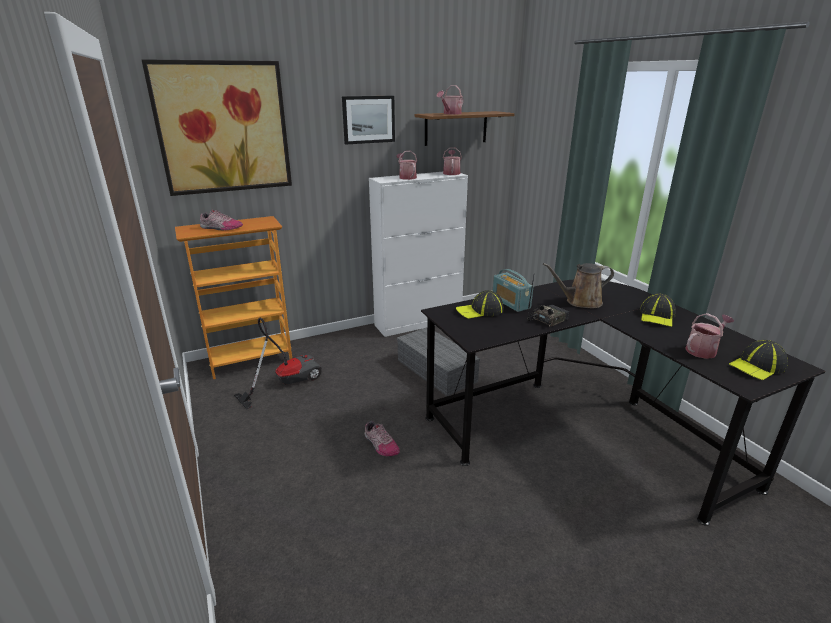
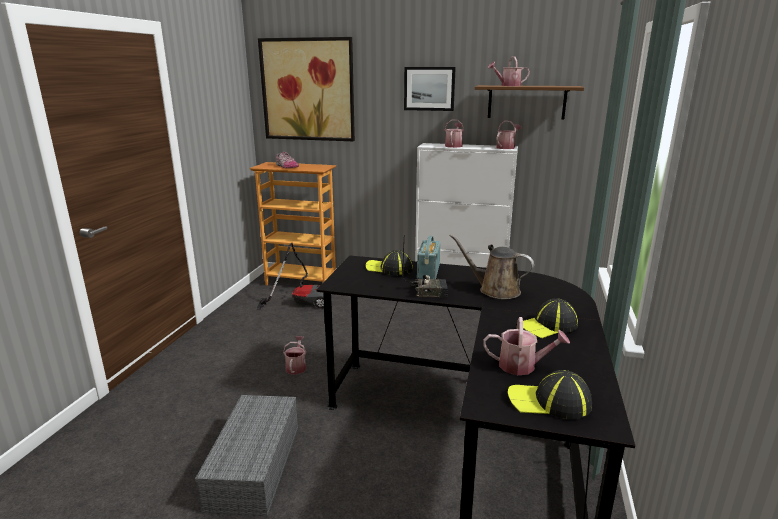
camera: 40 degrees right, 5 degrees down
shoe [365,421,400,456] -> watering can [283,336,306,374]
grey storage box [397,327,480,396] -> grey storage box moved to [195,395,298,516]

